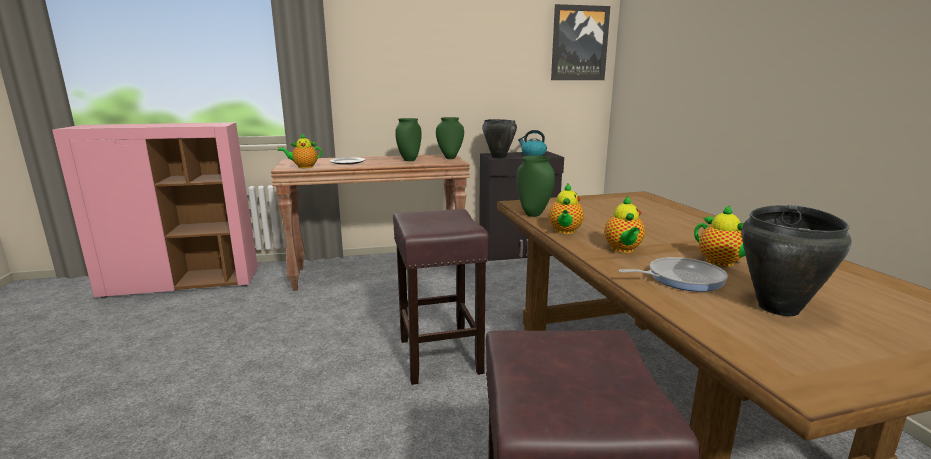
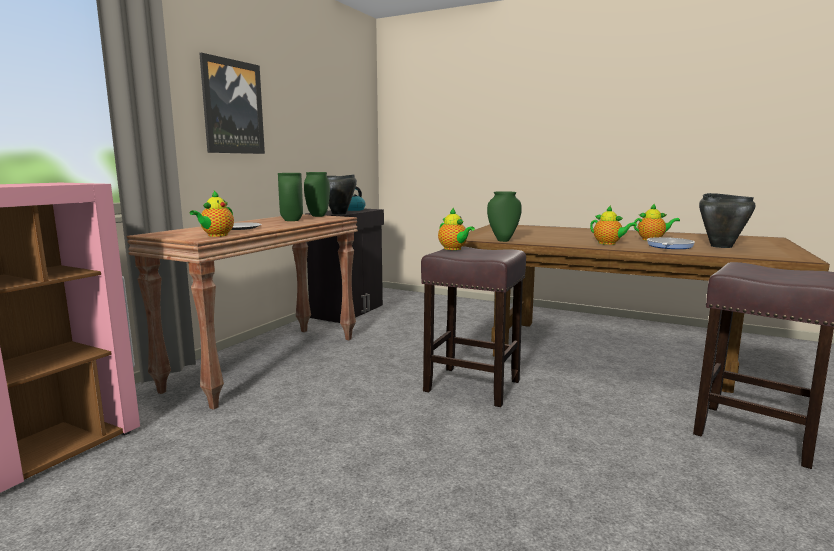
camera: 50 degrees left, 5 degrees down
teapot [549,184,584,234] -> teapot moved to [438,208,475,250]
picture [551,4,610,80] -> picture moved to [199,53,265,154]

